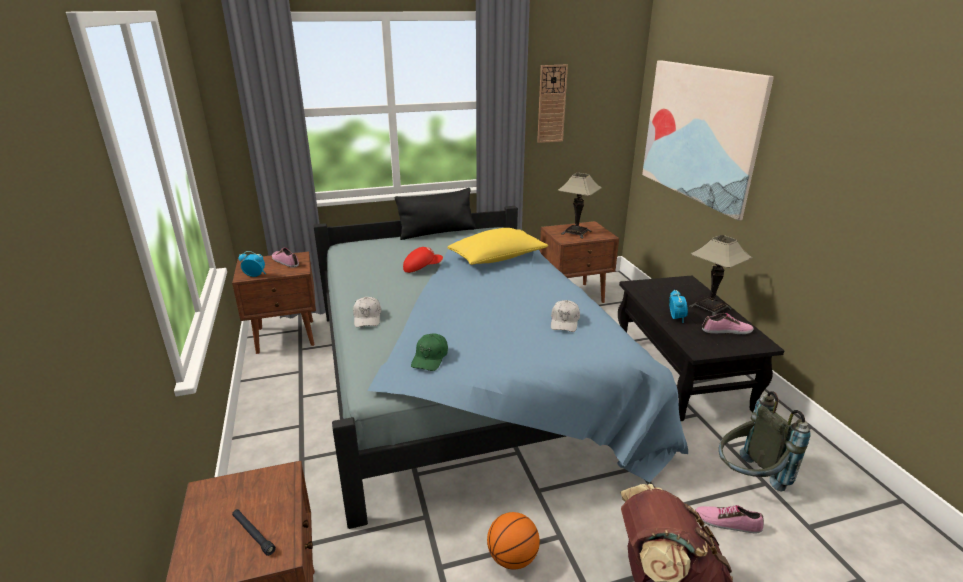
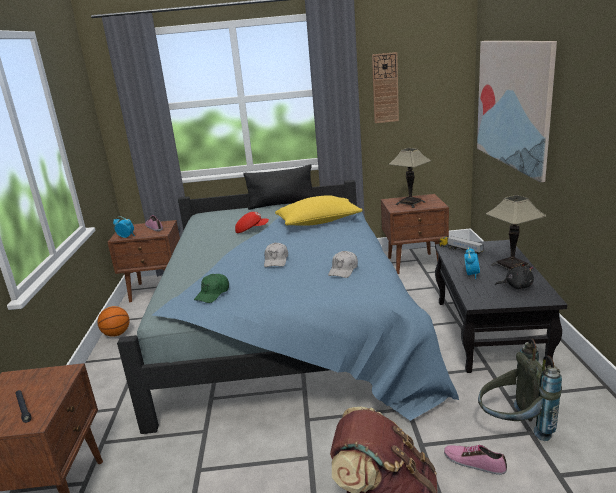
camera: 15 degrees right, 5 degrees down
white cap [353,297,381,327] -> white cap moved to [264,242,288,267]
basketball [487,512,540,570] -> basketball moved to [97,306,129,337]
shoe [702,313,753,334] -> black plush toy [495,262,534,289]
none -> toy truck [439,236,484,254]

